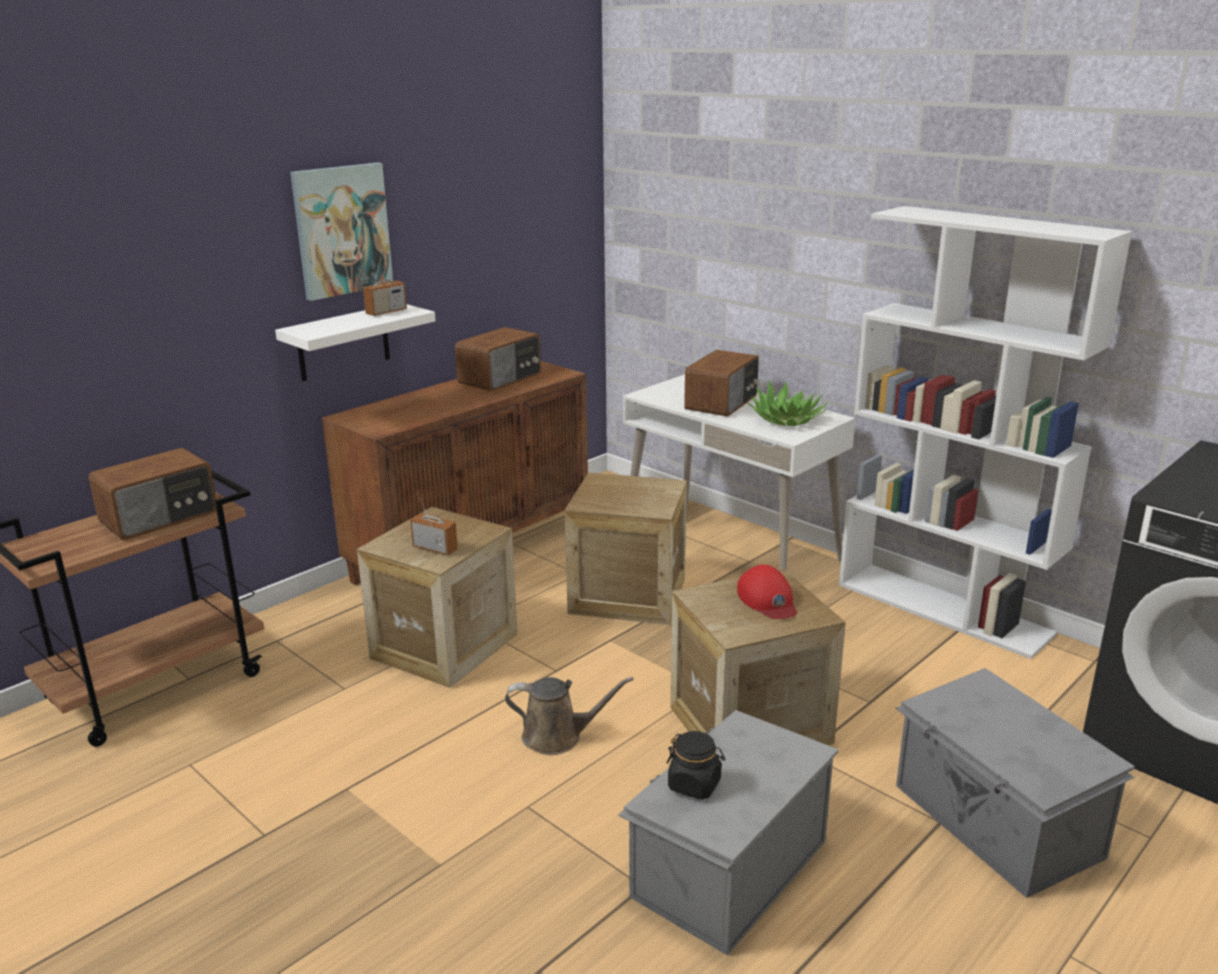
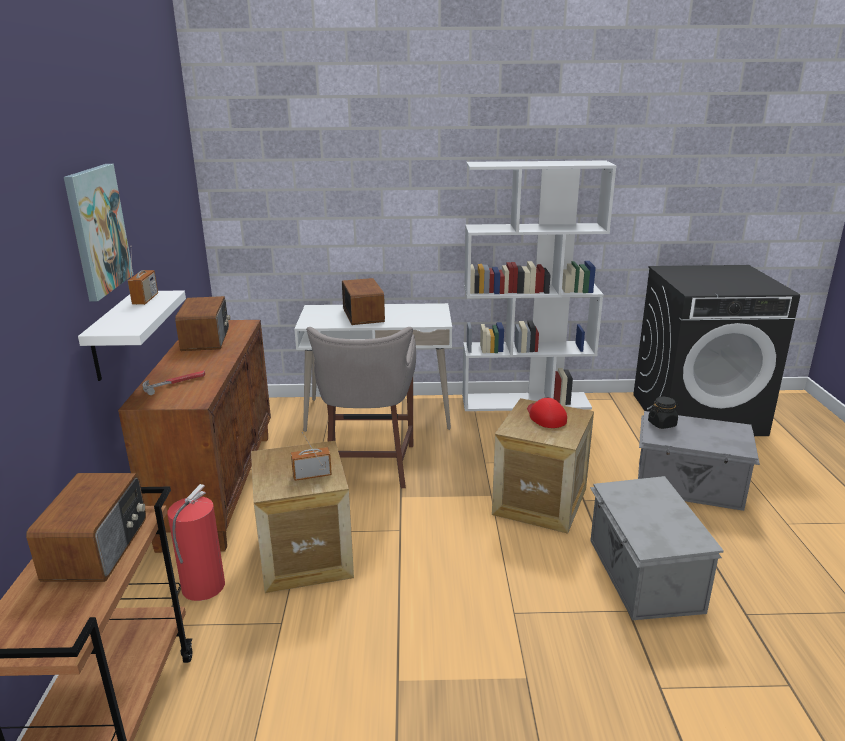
camera: 45 degrees left, 0 degrees up
brown watering can [505,677,633,755] -> none
crate [564,473,687,625] -> grey stool [306,327,416,488]
black jar [666,731,725,800] -> black jar moved to [648,397,679,429]
red cap [737,565,797,619] -> red cap turned 135 degrees counterclockwise [527,398,567,428]
potted plant [748,380,828,426] -> none
none -> hammer [143,371,205,395]
none -> fire extinguisher [167,484,225,601]

